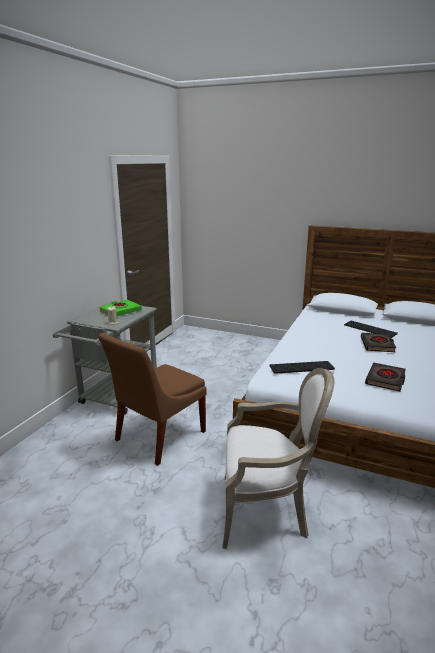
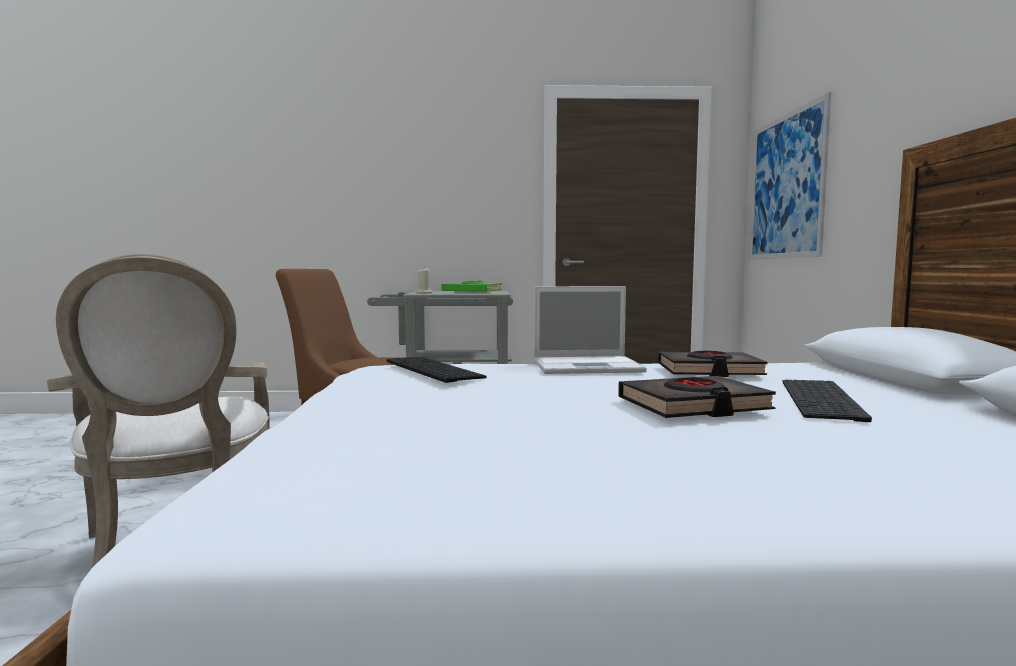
camera: 65 degrees right, 15 degrees down
black book [365,363,406,392] -> black book moved to [658,351,768,377]
none -> laptop [534,286,647,374]
none -> picture [750,92,831,260]

